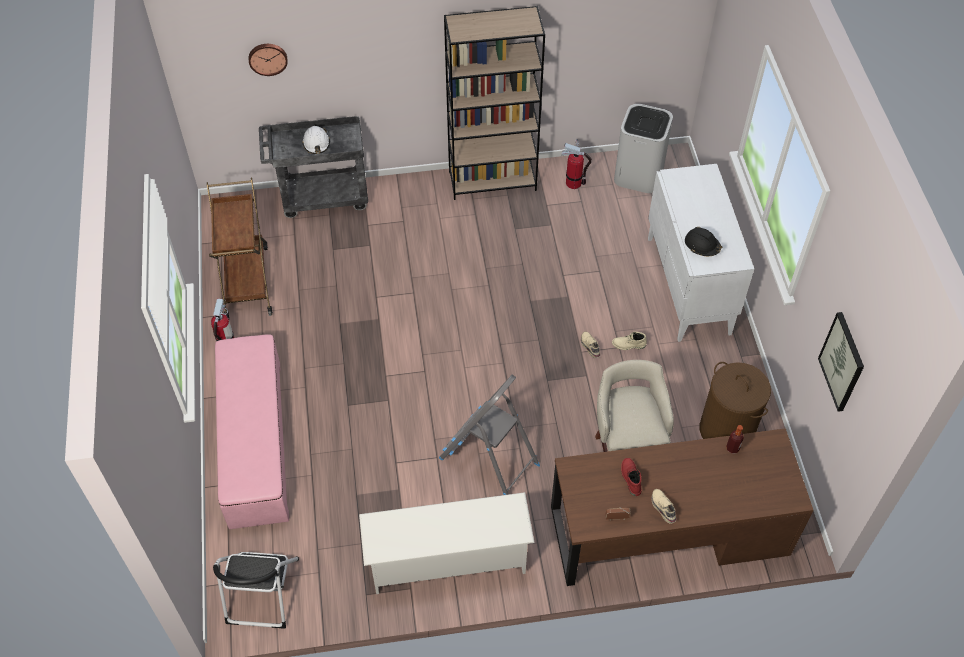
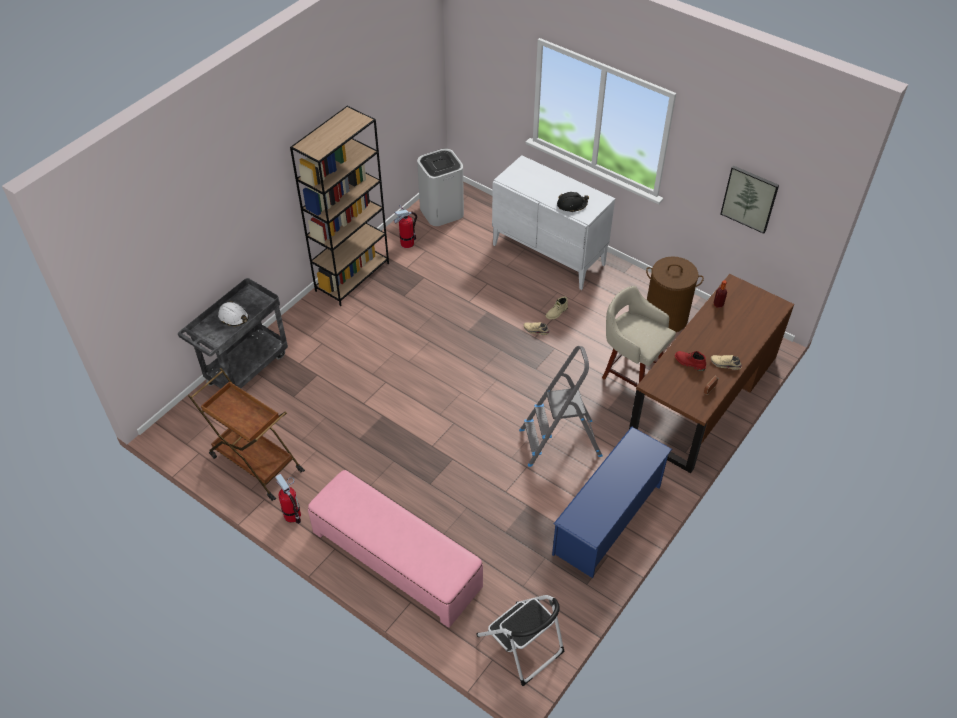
camera: 45 degrees left, 5 degrees down
wall clock [249,44,288,76] -> none
white shoe rack [359,492,535,594] -> blue shoe rack [552,427,672,578]

